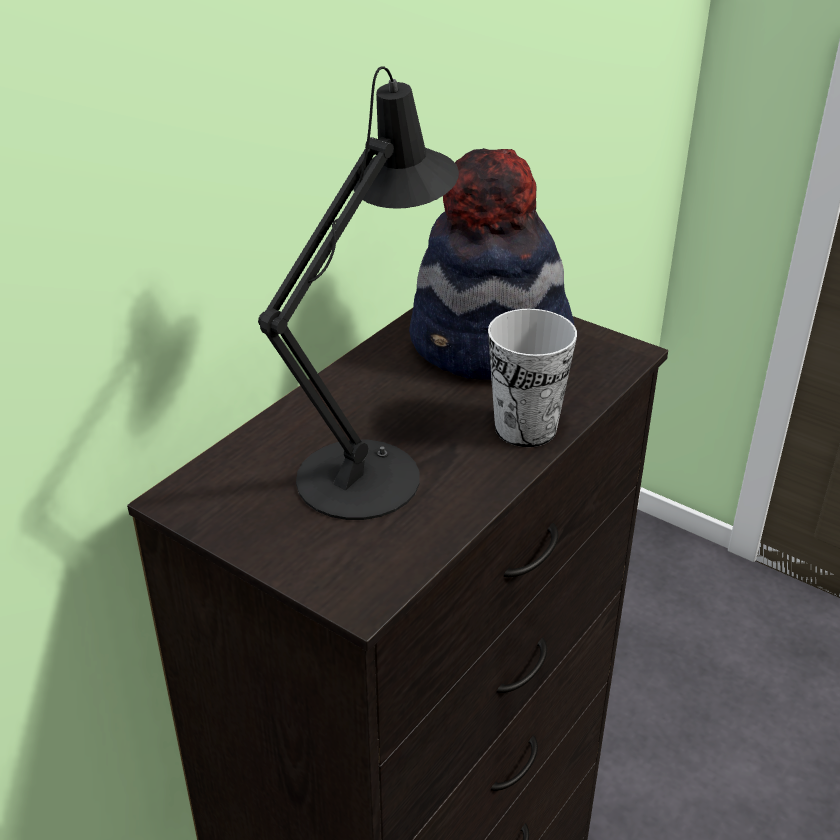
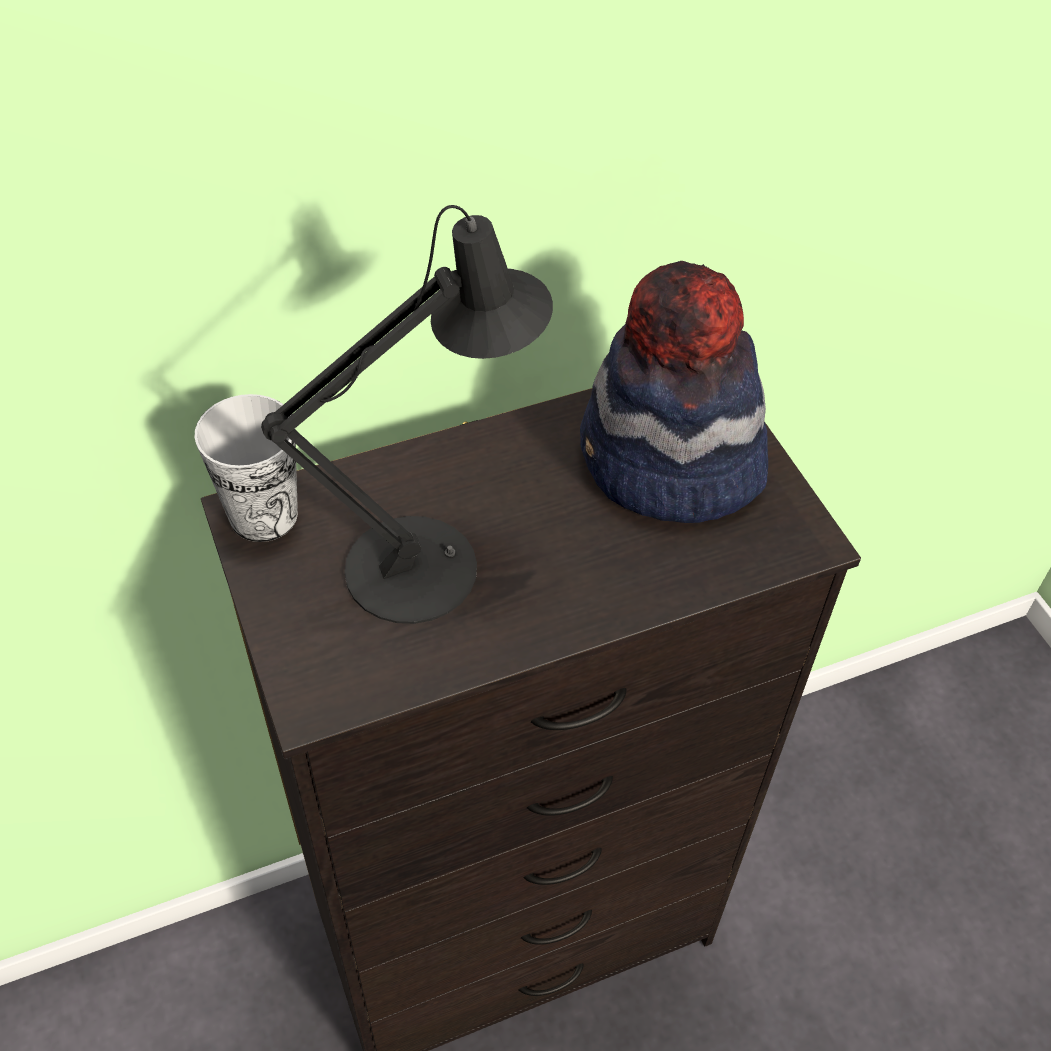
camera: 30 degrees right, 15 degrees up
cup [488,309,577,447] -> cup moved to [194,394,298,542]

